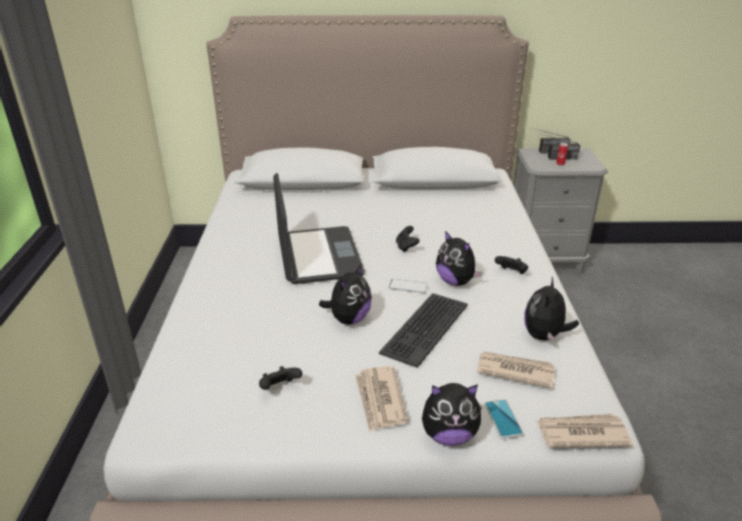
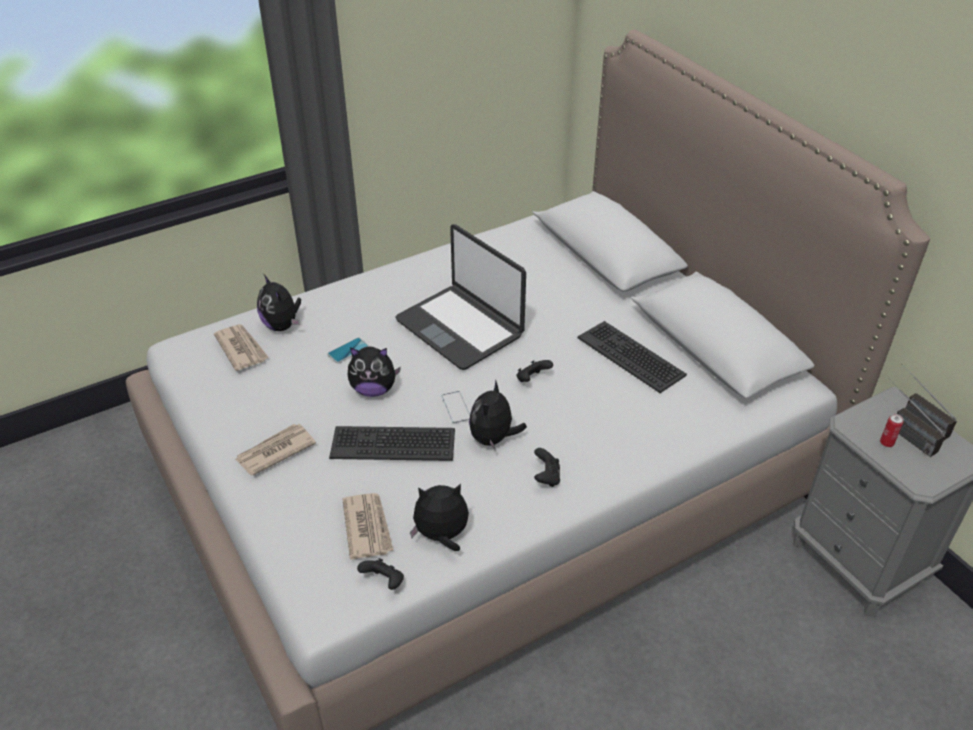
camera: 60 degrees right, 10 degrees up
black game controller [259,366,302,390] -> black game controller moved to [357,558,404,590]
laptop [273,173,365,284] -> laptop turned 90 degrees clockwise [395,224,526,370]
plush toy [422,383,483,446] -> plush toy moved to [257,275,301,331]
phone [484,399,524,438] -> phone moved to [327,337,369,363]
newspaper [536,414,633,447] -> newspaper moved to [214,324,269,371]
none -> keyboard [577,321,687,393]

